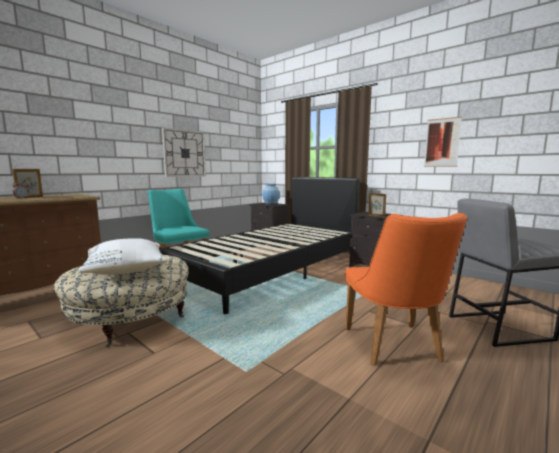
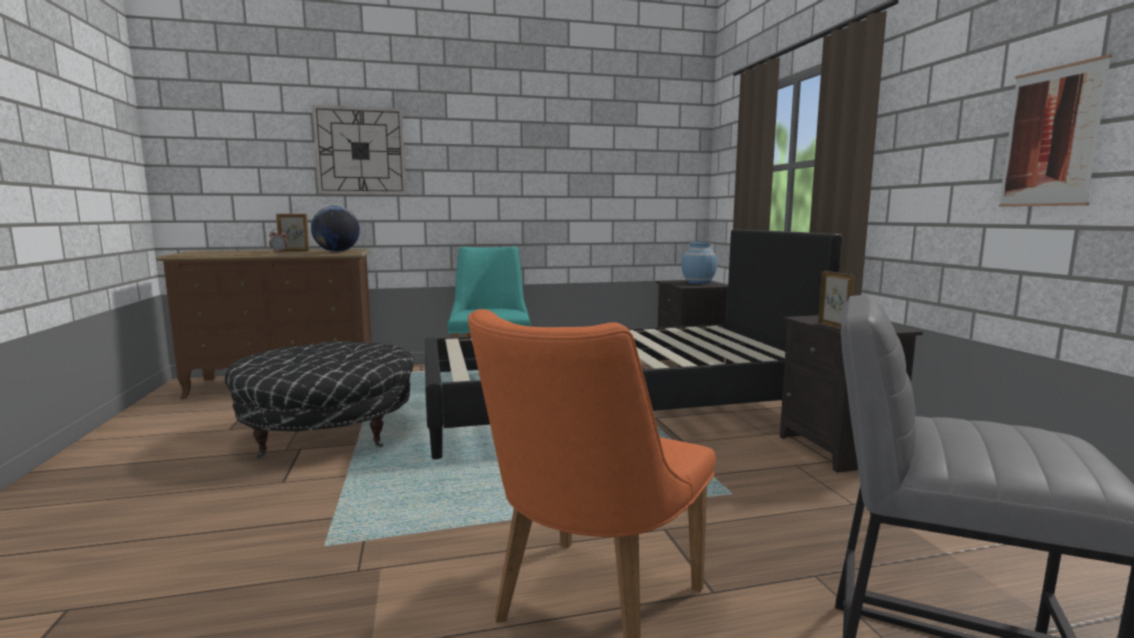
camera: 35 degrees right, 0 degrees up
beige ottoman [54,255,189,347] -> black ottoman [225,341,414,459]
white pillow [79,238,168,275] -> none
wall clock [162,127,206,177] -> wall clock moved to [312,105,406,195]
none -> globe [311,206,360,252]

